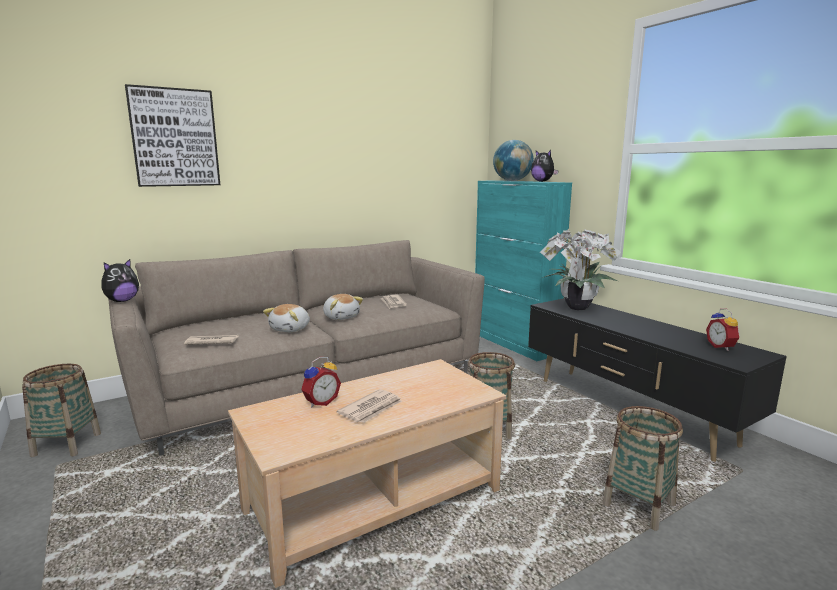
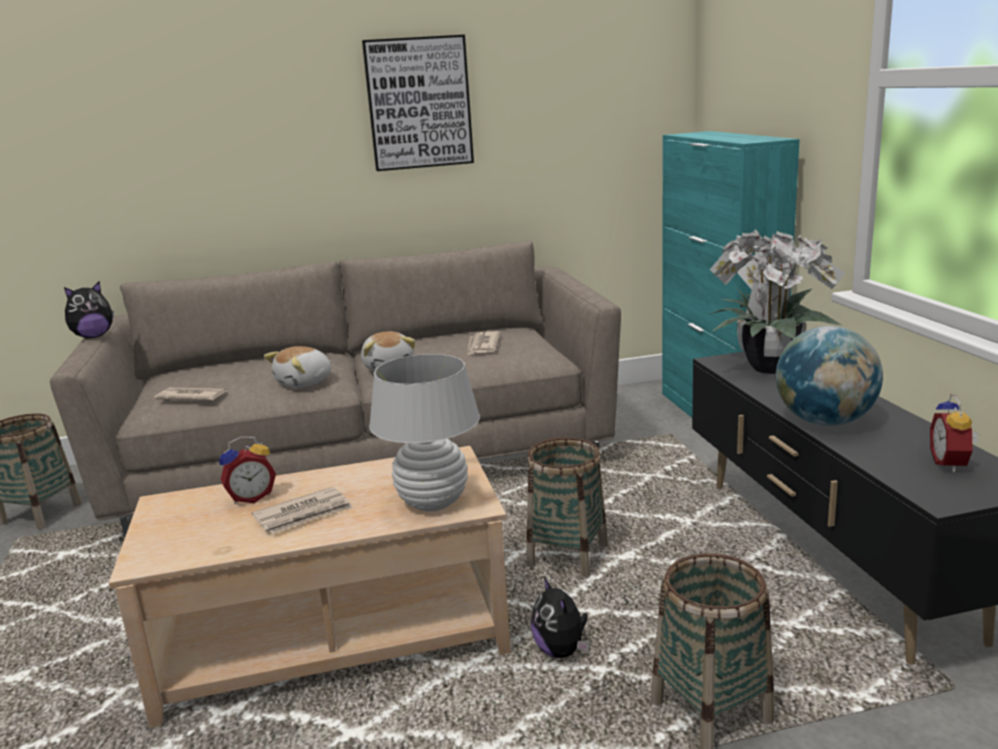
camera: 20 degrees right, 5 degrees up
picture [125,84,220,187] -> picture moved to [362,35,474,171]
globe [493,140,534,181] -> globe moved to [776,326,883,426]
plush toy [531,150,559,182] -> plush toy moved to [531,577,589,658]
none -> white table lamp [369,354,480,511]

